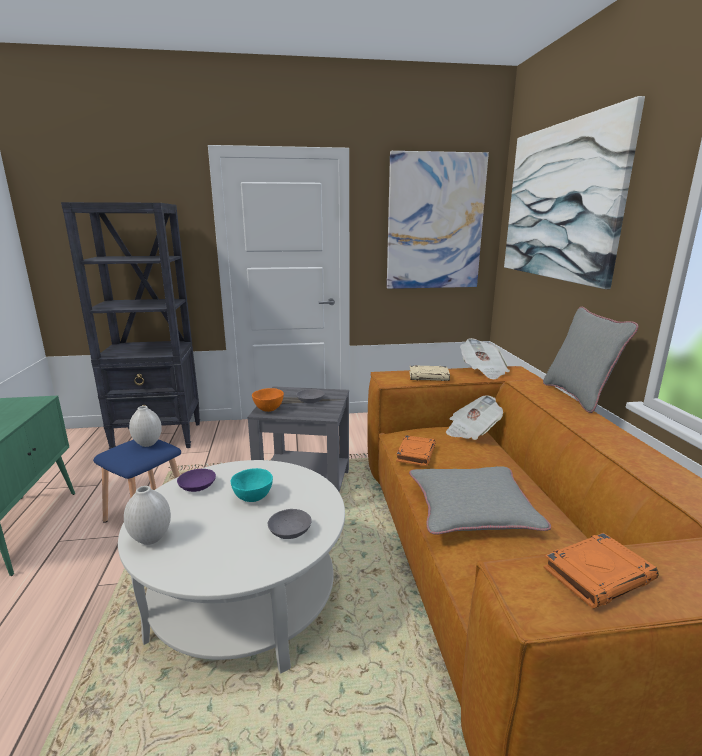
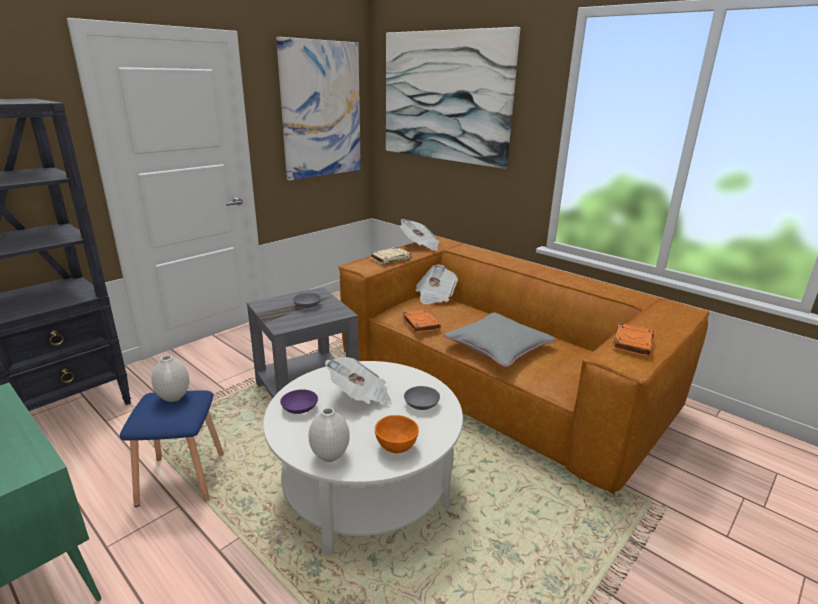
camera: 40 degrees left, 5 degrees up
turquoise bowl [230,468,273,502] -> newspaper [325,357,392,405]
orange bowl [252,388,284,412] -> orange bowl moved to [375,415,419,453]
grey pillow [543,307,639,413] -> none

